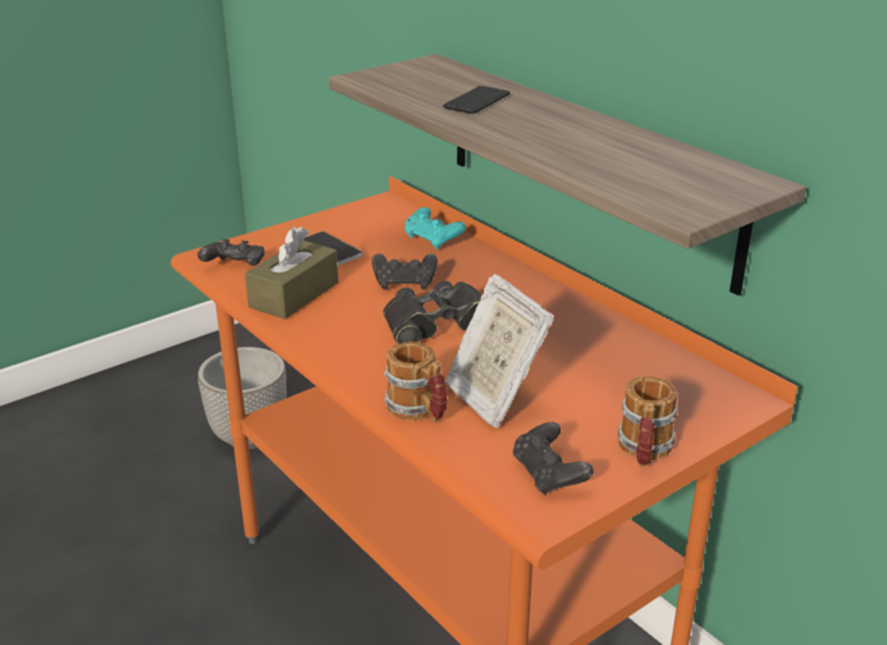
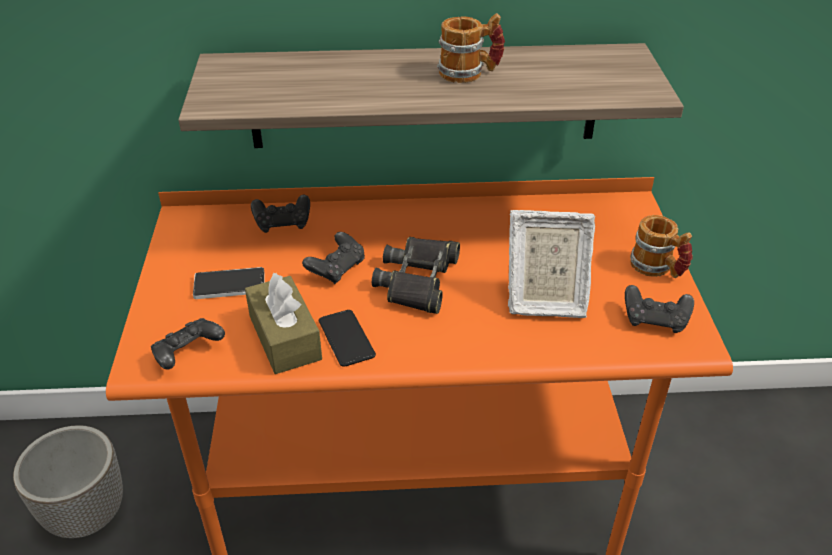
camera: 55 degrees left, 10 degrees up
mug [384,342,448,422] -> mug moved to [437,13,505,83]
turquoise game controller [405,207,466,250] -> black game controller [251,195,310,233]
phone [443,86,510,114] -> phone moved to [319,310,376,367]

